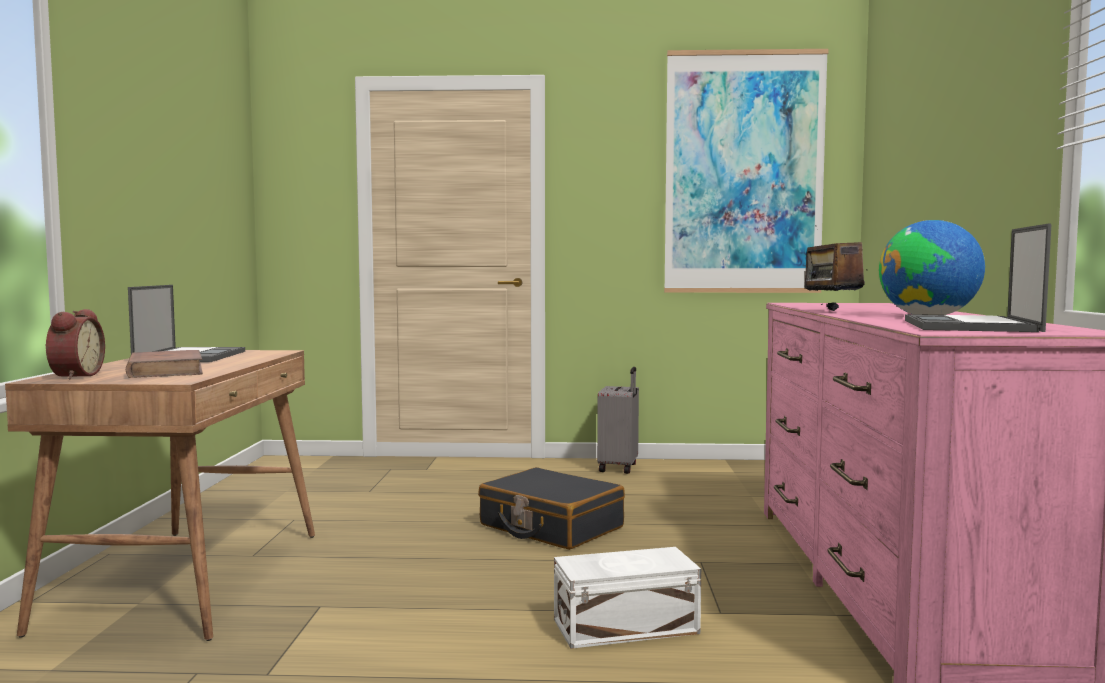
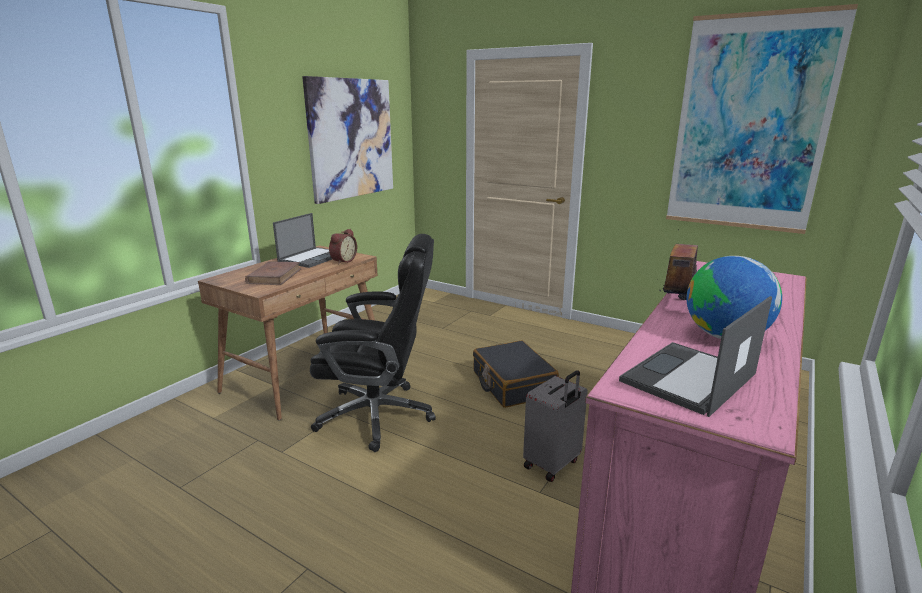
camera: 30 degrees right, 15 degrees up
alarm clock [45,309,105,380] -> alarm clock moved to [329,229,357,265]
white storage box [554,547,701,649] -> none
grey suitcase [597,367,639,474] -> grey suitcase moved to [523,370,588,482]
none -> picture [302,76,393,204]
none -> black office chair [310,234,436,452]

